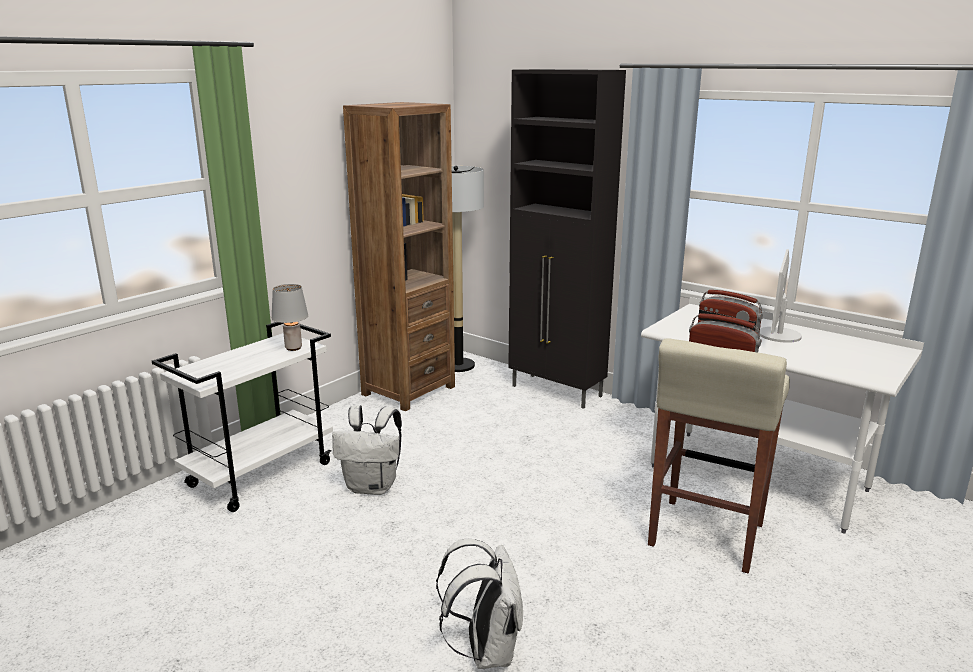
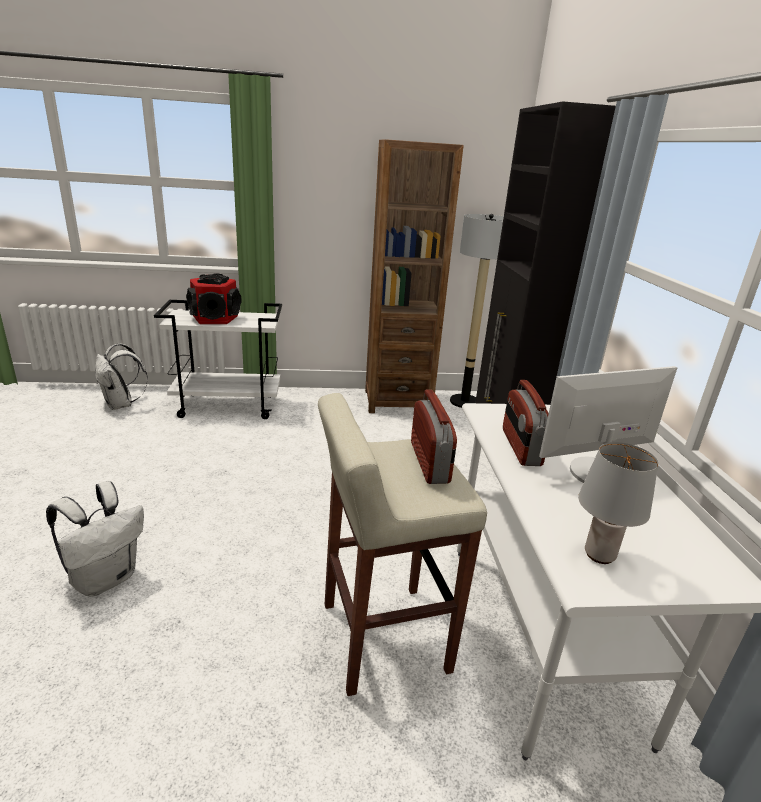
camera: 45 degrees right, 5 degrees up
grey table lamp [272,284,308,351] -> grey table lamp moved to [578,442,659,564]
white backpack [332,405,402,495] -> white backpack moved to [95,343,148,410]
none -> speaker [186,273,242,324]

